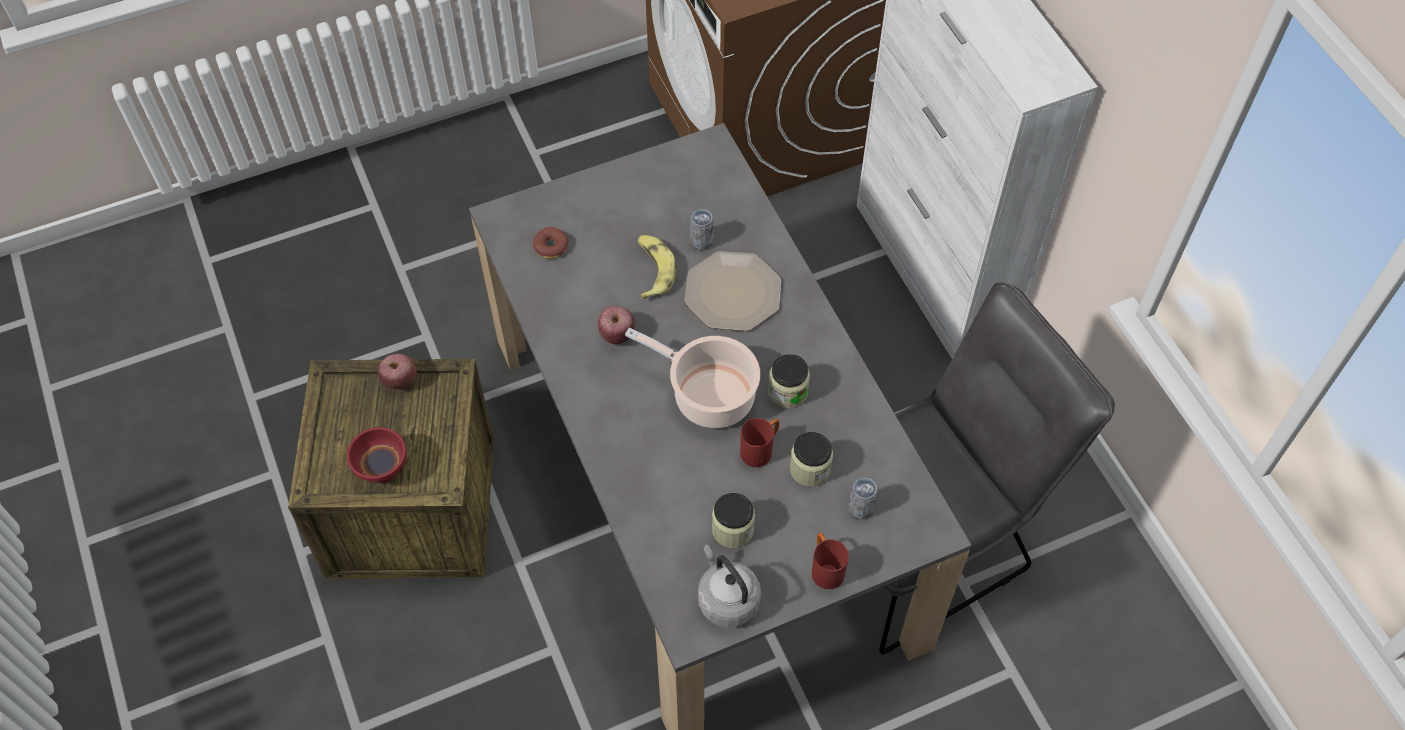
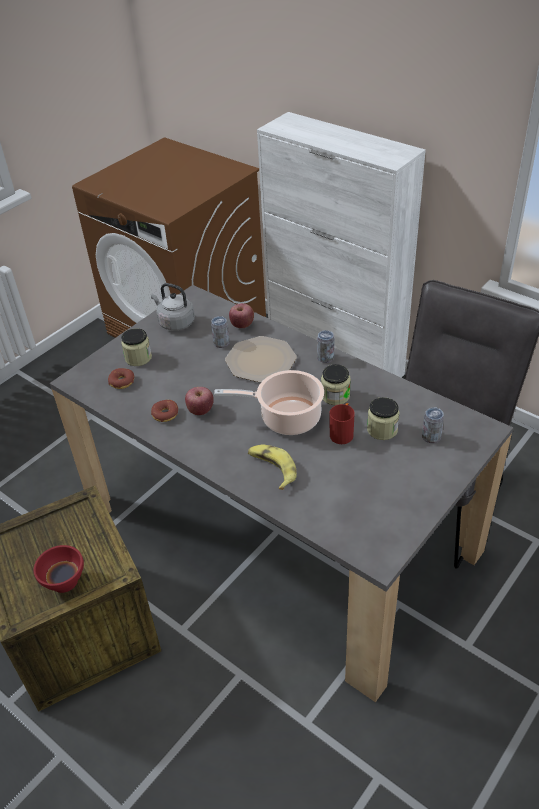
camera: 25 degrees left, 15 degrees down
apple [377,354,417,389] -> apple moved to [229,303,254,328]
banana [637,235,676,299] -> banana moved to [248,445,297,490]
grey kettle [698,544,761,628] -> grey kettle moved to [151,283,195,331]
jar [712,493,755,548] -> jar moved to [121,328,152,366]
red mug [812,533,849,589] -> none
none -> donut [151,400,178,422]
none -> can [317,330,334,363]

